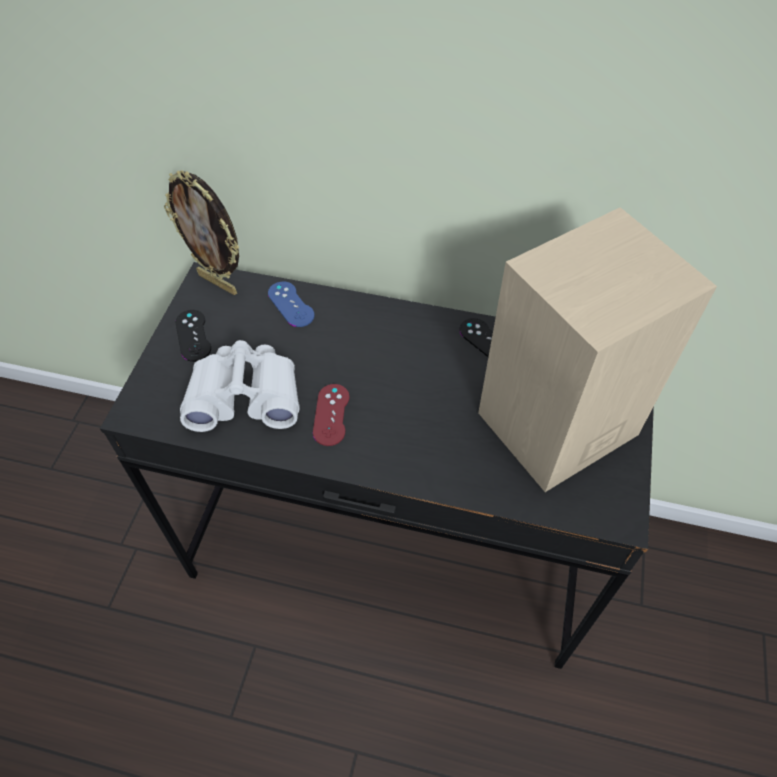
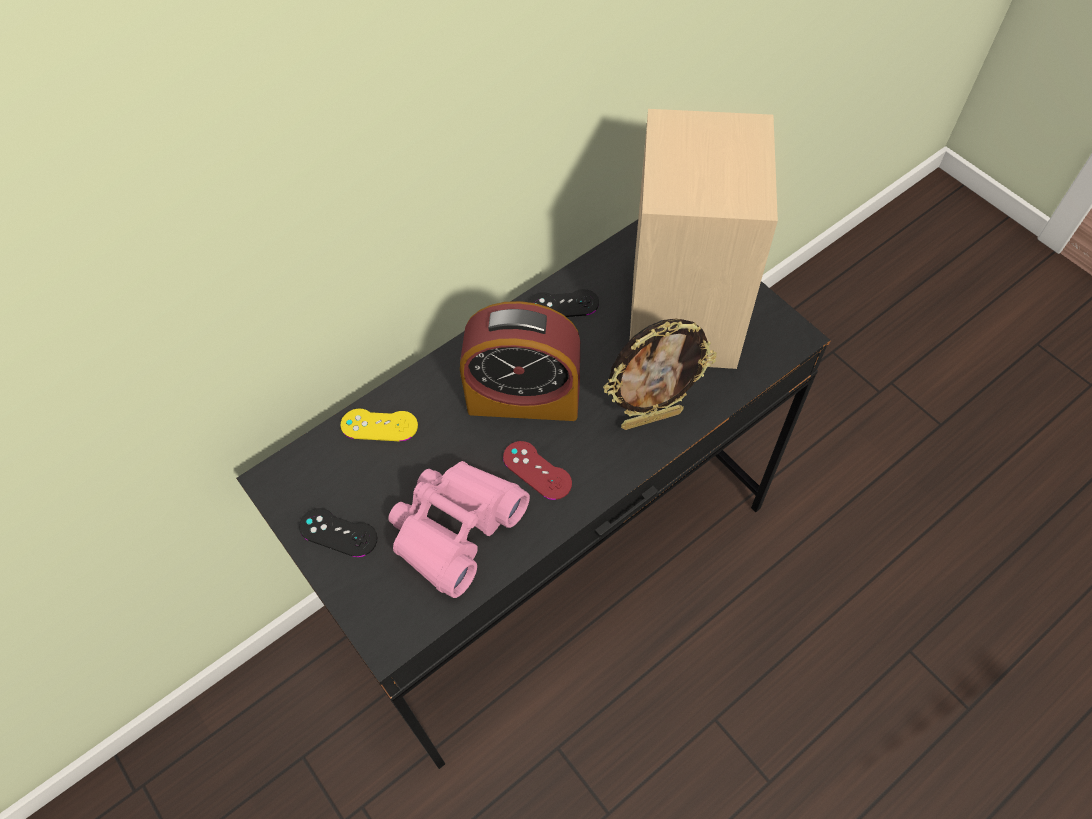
camera: 50 degrees left, 5 degrees up
picture frame [164,170,239,295] -> picture frame moved to [603,318,717,430]
white binoculars [180,340,300,432] -> pink binoculars [388,461,530,598]
blue game controller [268,282,315,327] -> yellow game controller [341,408,418,441]
none -> alarm clock [460,301,580,421]

